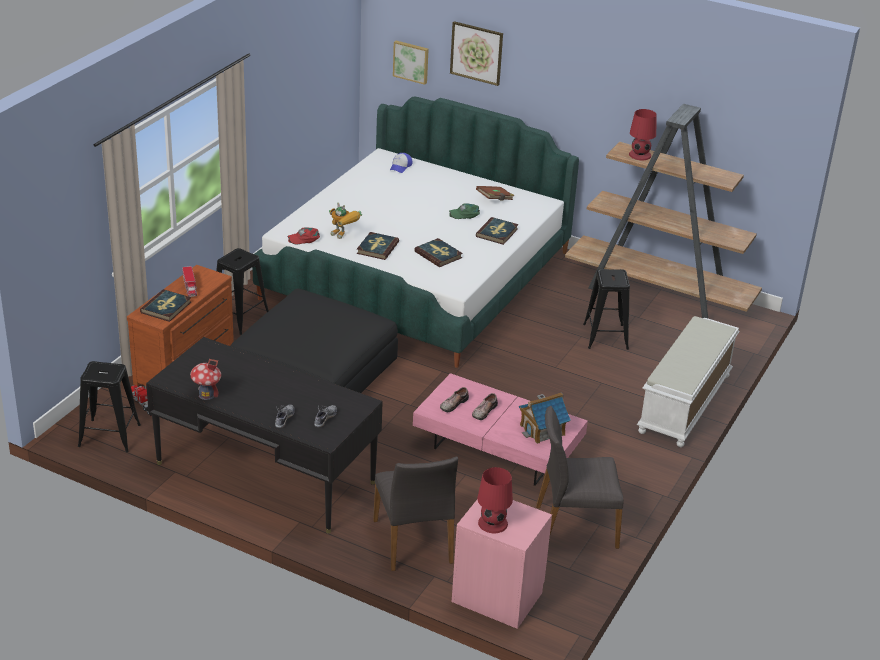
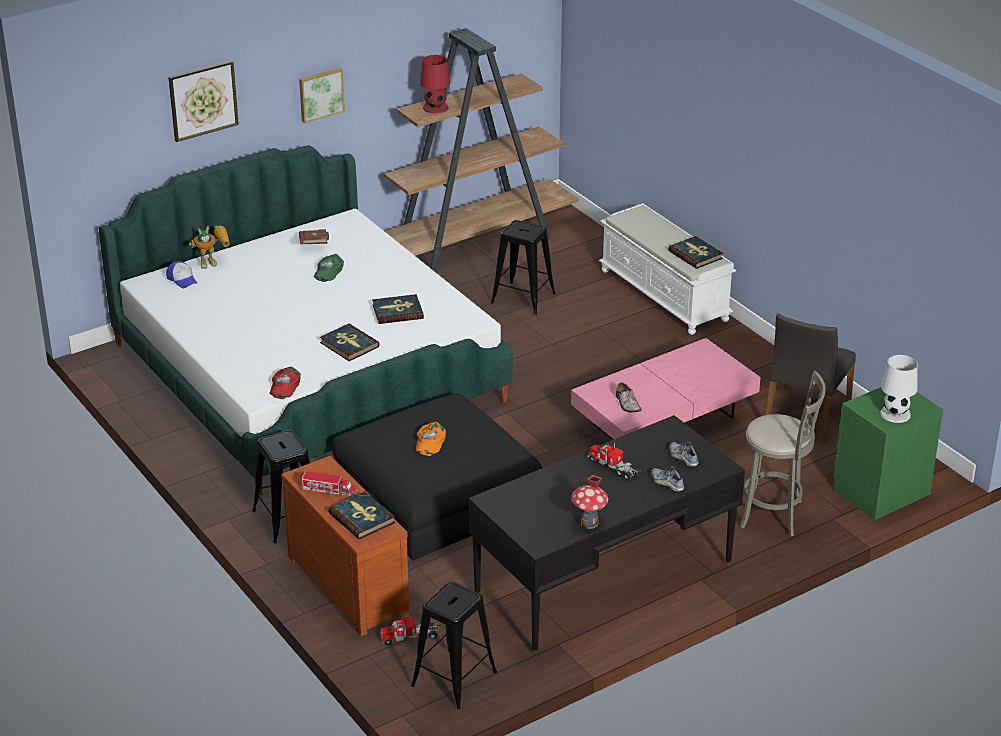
camera: 60 degrees left, 0 degrees up
toy robot [329,202,362,239] -> toy robot moved to [189,226,230,269]
grey chair [373,457,458,571] -> grey stool [740,371,826,537]
picture [393,41,429,85] -> picture moved to [299,68,345,123]
pink nightstand [452,500,552,629] -> green nightstand [834,387,943,520]
shoe [472,393,498,420] -> none
book [476,217,518,245] -> book moved to [668,236,723,269]
red table lamp [477,467,513,533] -> white table lamp [880,355,918,423]
toy house [519,392,571,444] -> none
none -> orange cap [415,422,446,456]
none -> toy truck [587,443,640,481]

